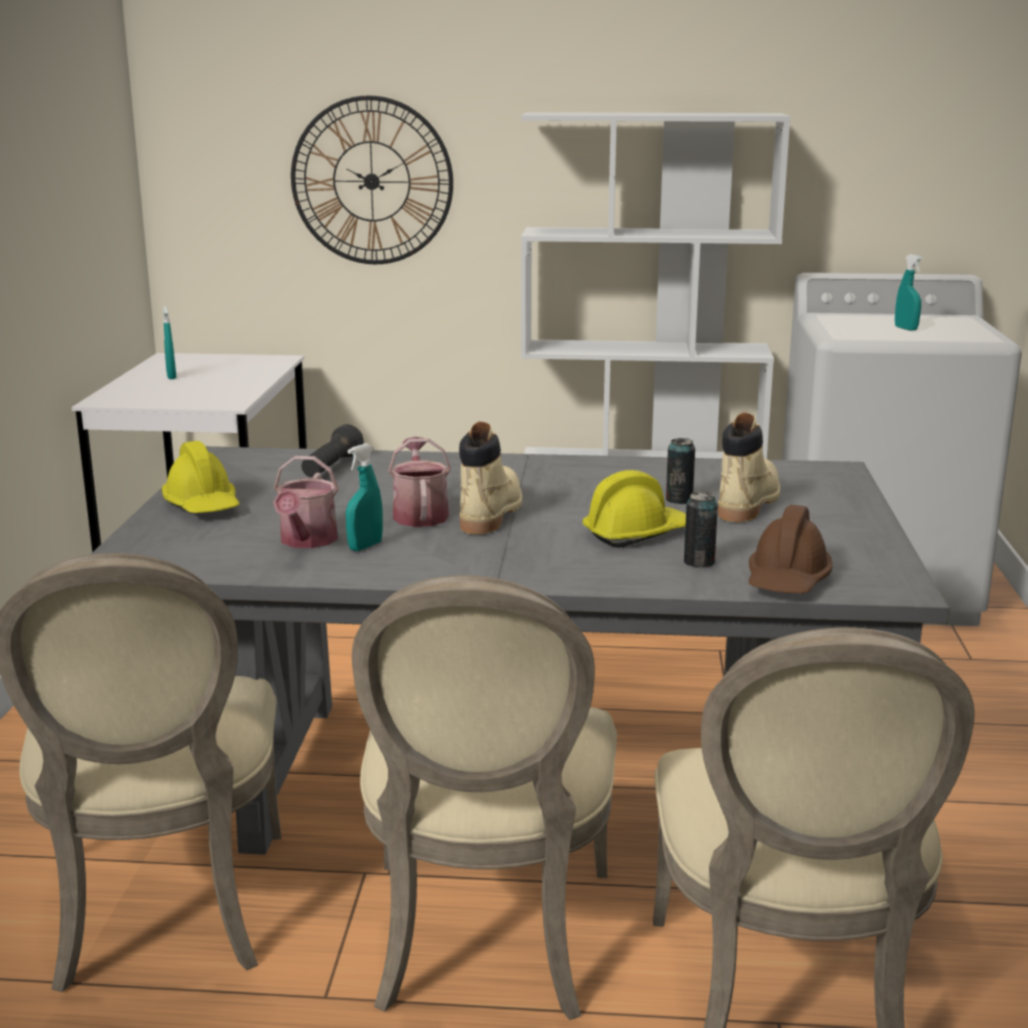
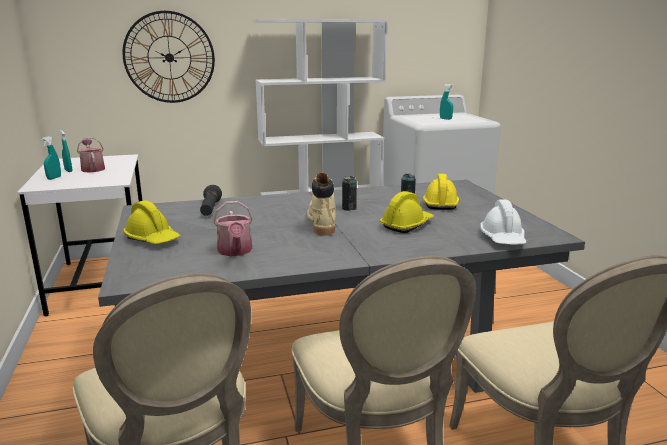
camera: 20 degrees left, 0 degrees up
turquoise spray bottle [346,443,383,551] -> turquoise spray bottle moved to [41,136,61,180]
watering can [388,437,451,527] -> watering can moved to [77,137,105,172]
can [684,492,718,567] -> can moved to [342,176,357,211]
beige boot [718,412,780,523] -> yellow hard hat [423,174,459,210]
brown hard hat [749,505,833,594] -> white hard hat [480,199,527,245]

